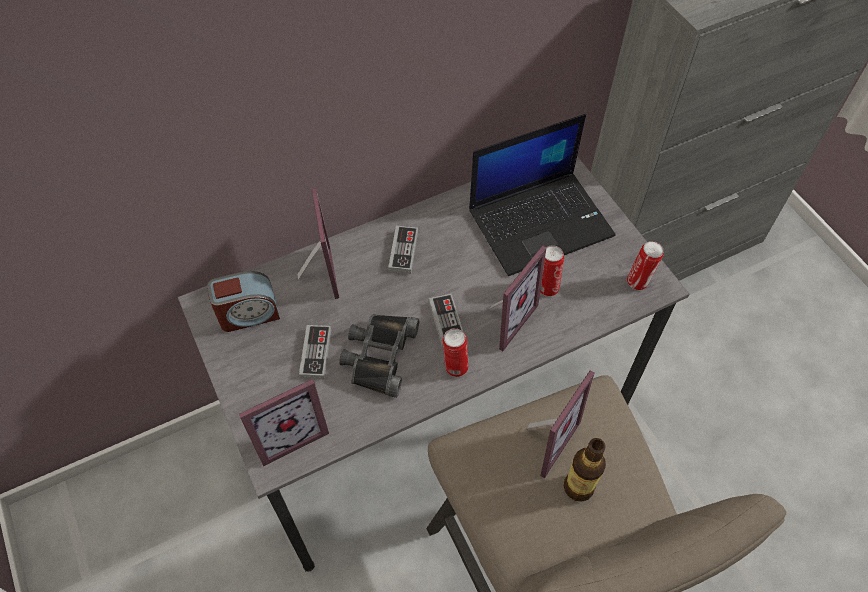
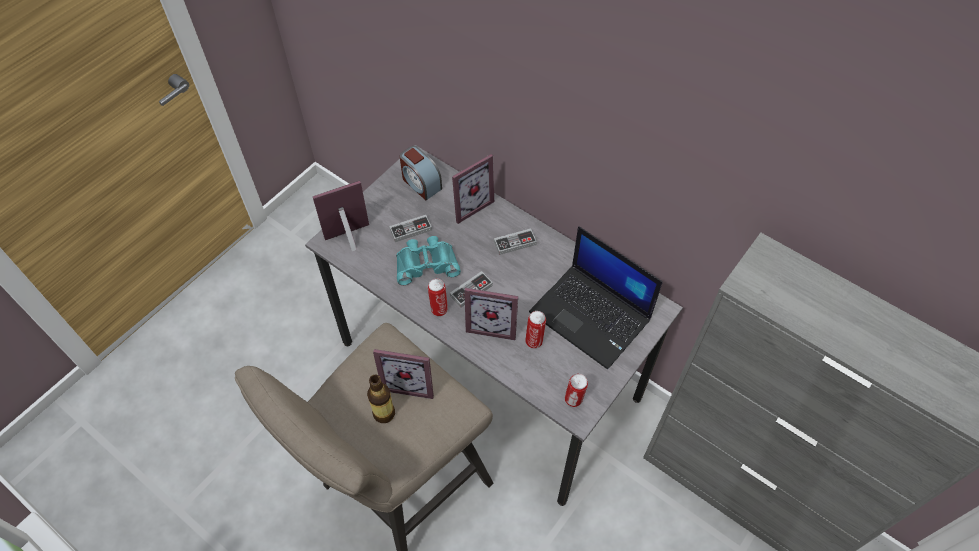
camera: 65 degrees right, 0 degrees up
picture frame [239,379,329,466] -> picture frame turned 120 degrees clockwise [313,181,369,251]
black binoculars [339,314,419,398] -> turquoise binoculars [396,236,461,285]

